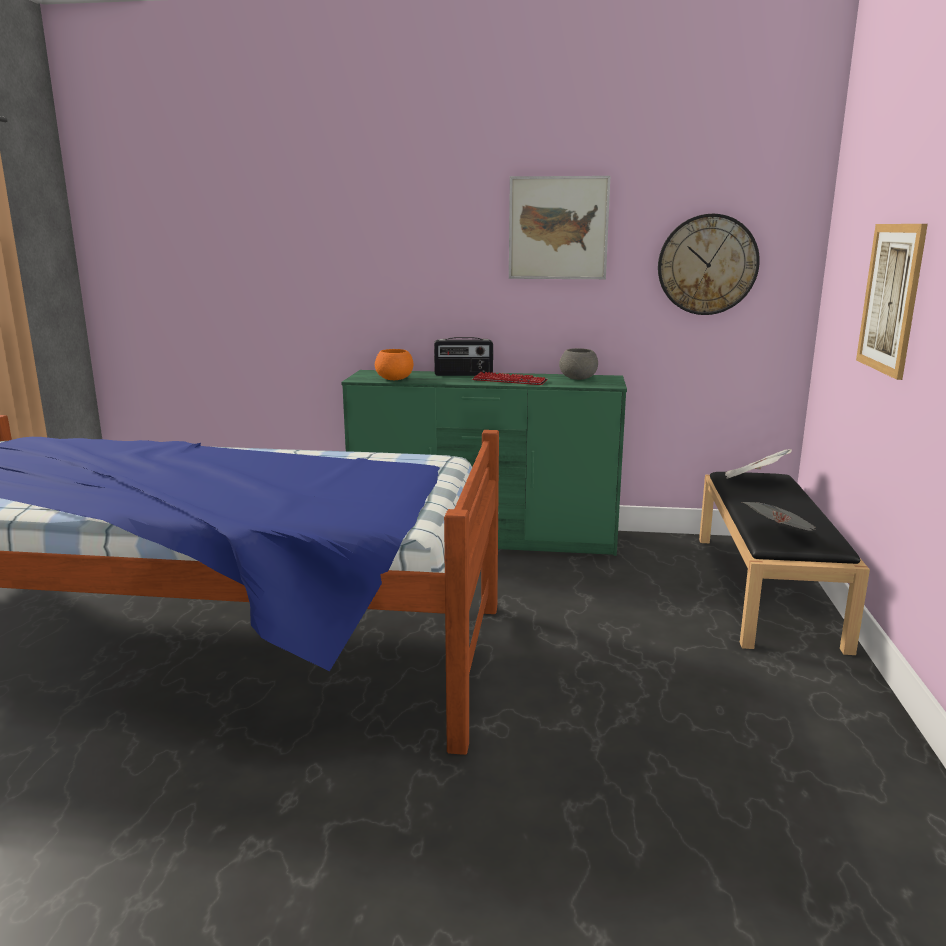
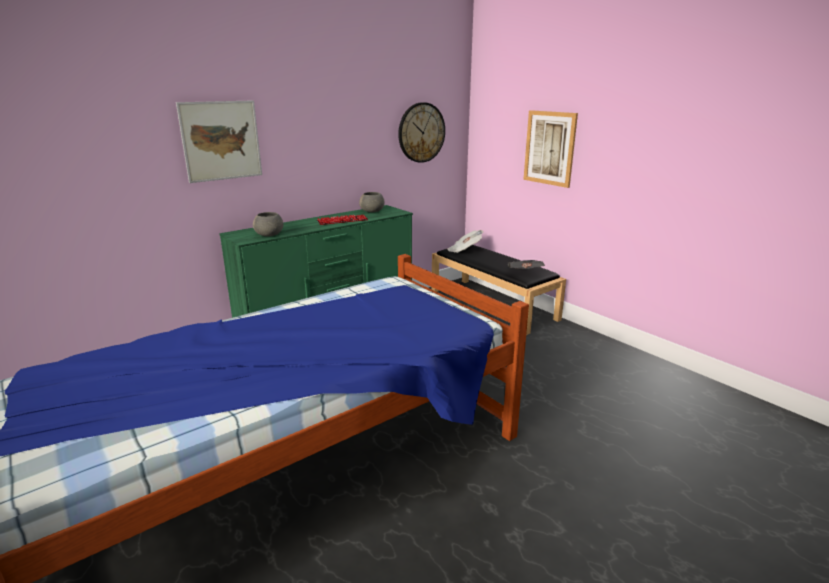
camera: 45 degrees left, 5 degrees up
orange bowl [375,349,413,380] -> grey bowl [253,212,283,237]
radio [434,337,493,376] -> none
picture [509,176,610,279] -> picture moved to [176,100,262,183]

